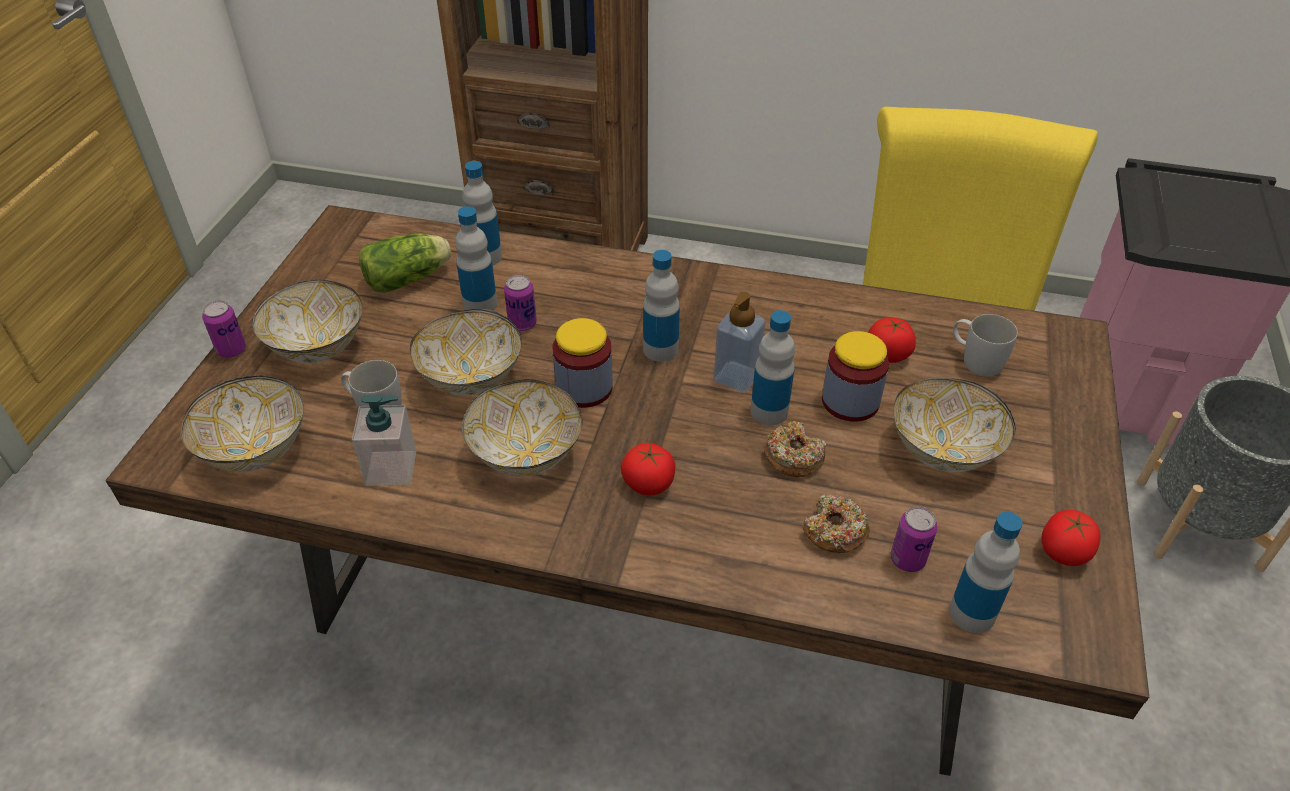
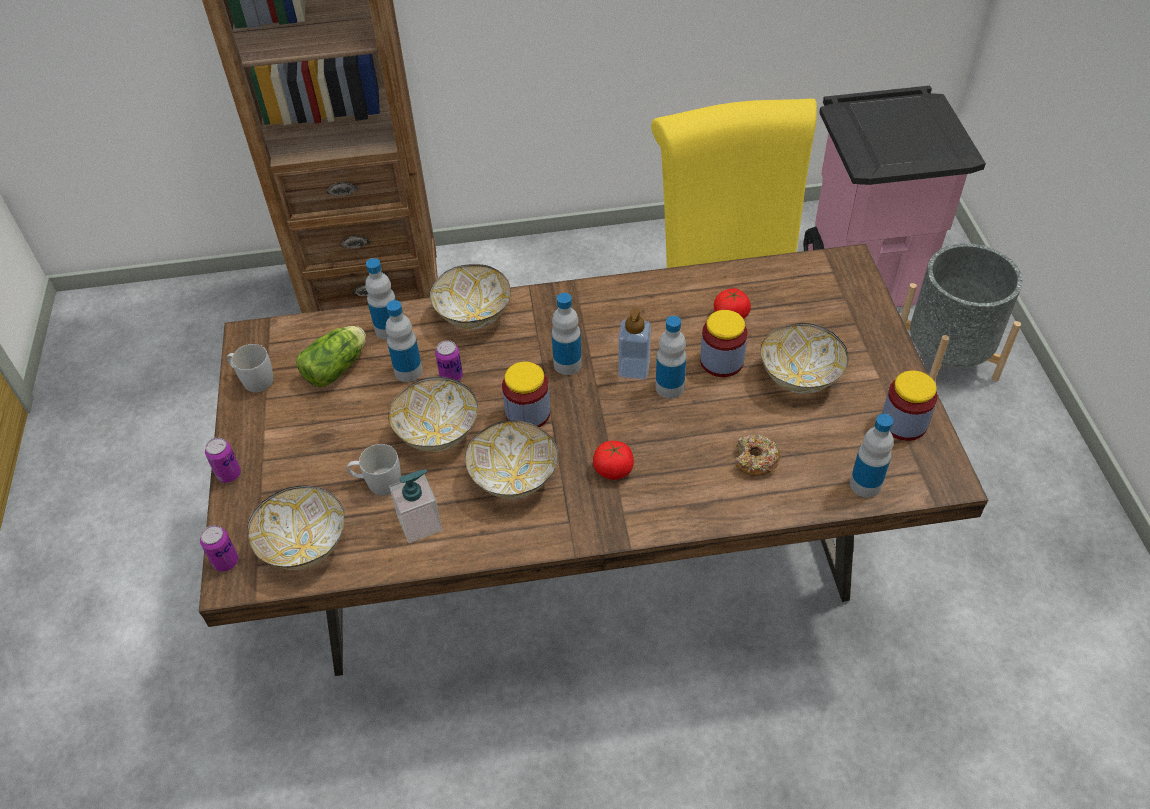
camera: 20 degrees left, 5 degrees up
bowl [252,280,362,363] -> bowl moved to [430,264,511,329]
donut [764,421,826,477] -> none
can [891,507,937,572] -> can moved to [200,525,239,572]
white mug [953,314,1018,376] -> white mug moved to [227,344,273,392]
tomato [1042,510,1101,566] -> jar [882,370,938,441]

